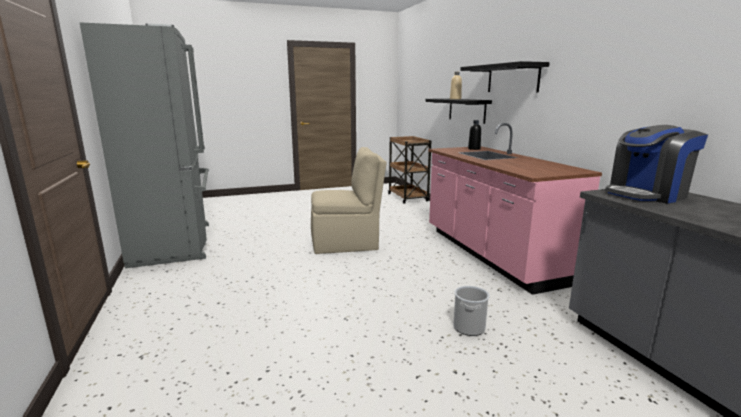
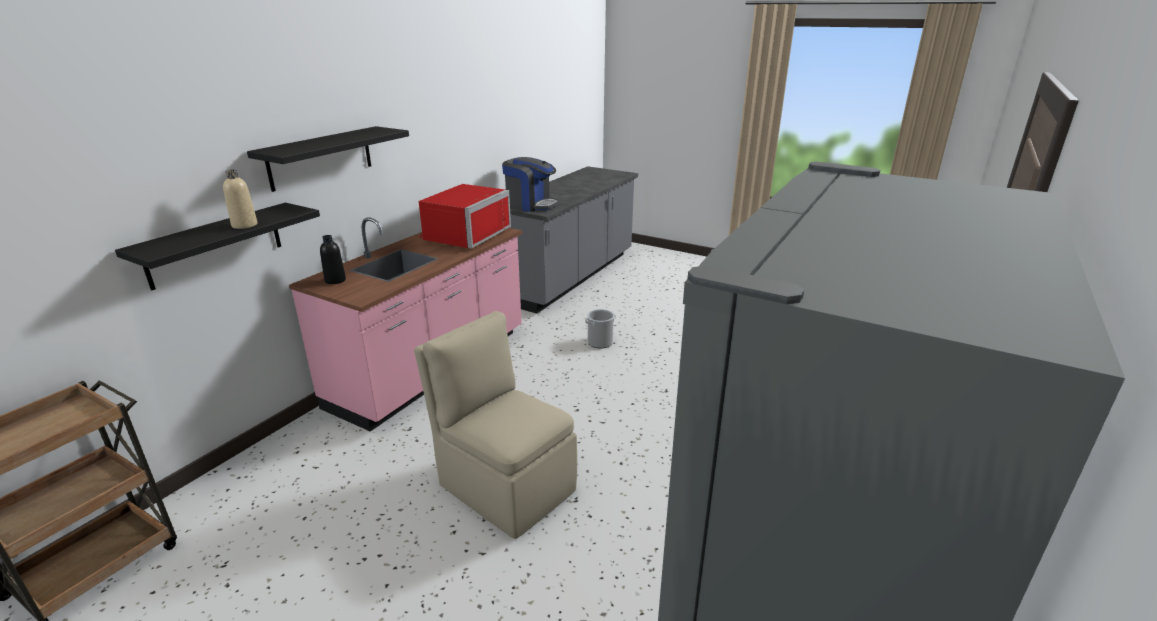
camera: 130 degrees left, 10 degrees up
none -> red microwave [419,184,511,249]

